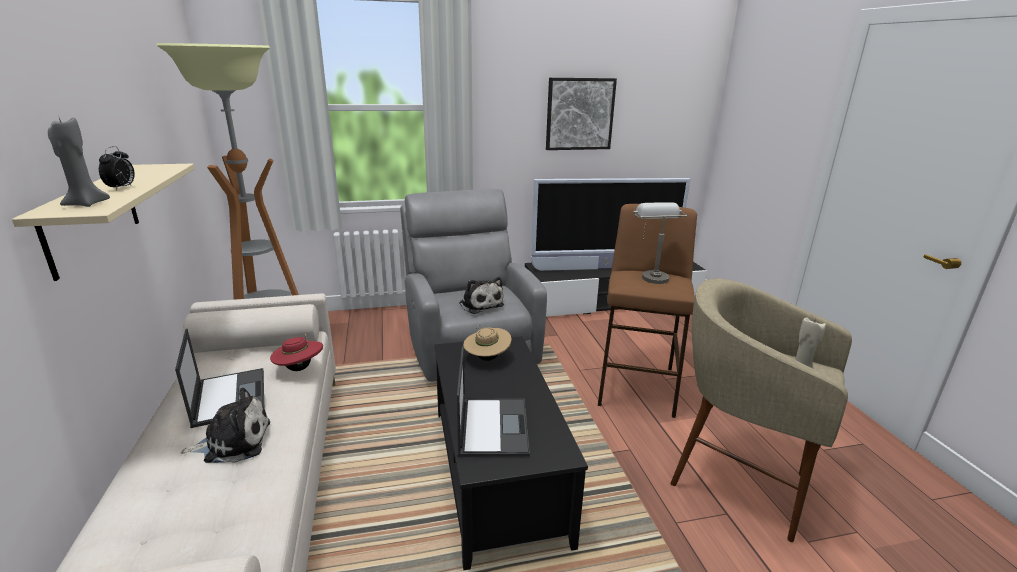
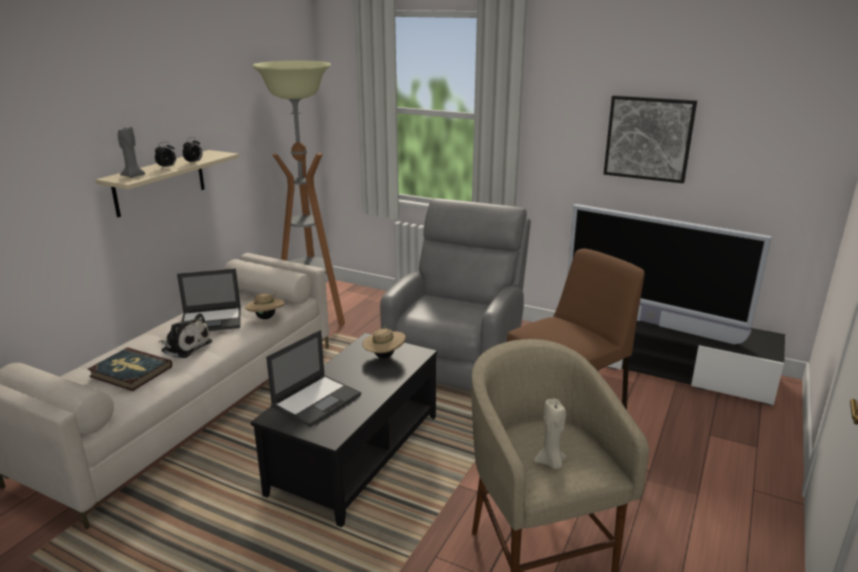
camera: 40 degrees right, 0 degrees up
laptop [175,329,264,428] -> laptop turned 60 degrees clockwise [177,269,241,331]
red hat [270,333,323,371] -> beige hat [245,292,285,319]
plush toy [459,277,504,314] -> none
grey table lamp [633,202,687,284] -> none
none -> book [88,347,172,391]
none -> alarm clock [183,137,202,164]

